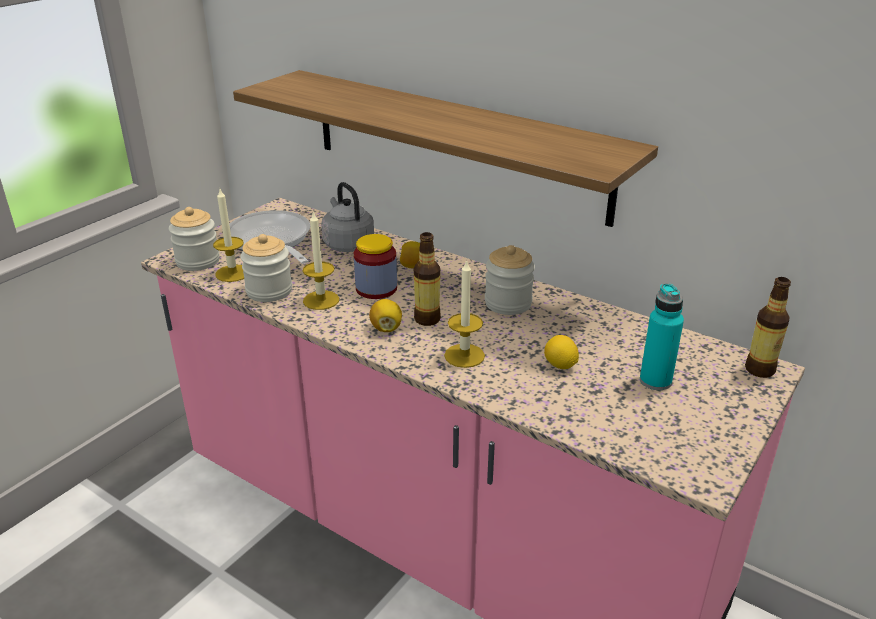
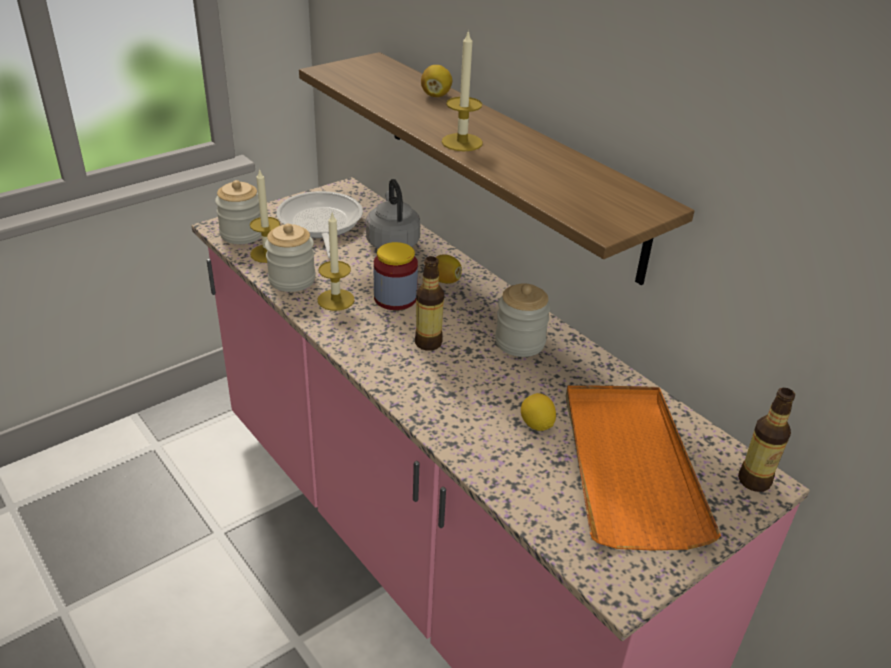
camera: 15 degrees right, 5 degrees up
lemon [369,299,402,332] -> lemon moved to [421,65,452,97]
candle [444,259,485,368] -> candle moved to [442,29,483,151]
turquoise bottle [640,283,684,390] -> orange tray [566,385,721,550]

